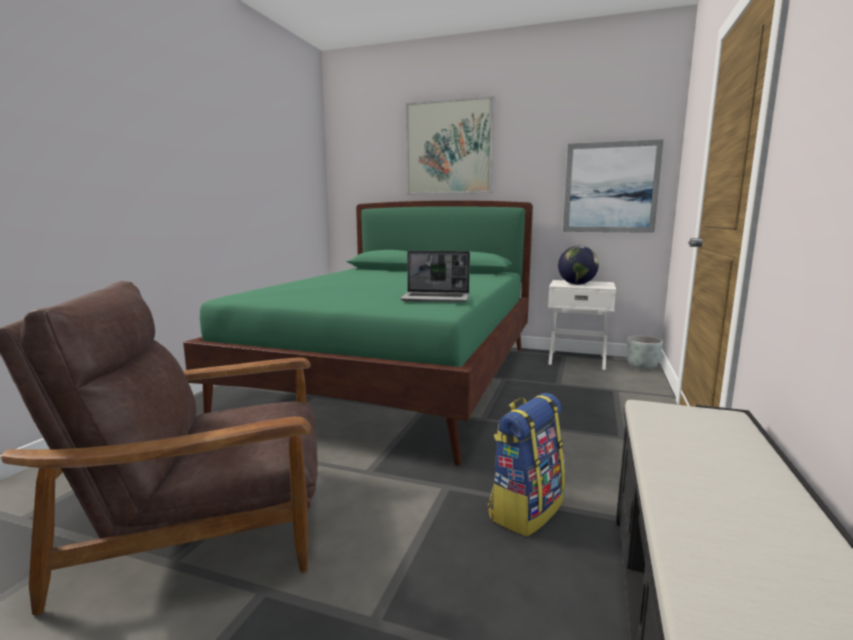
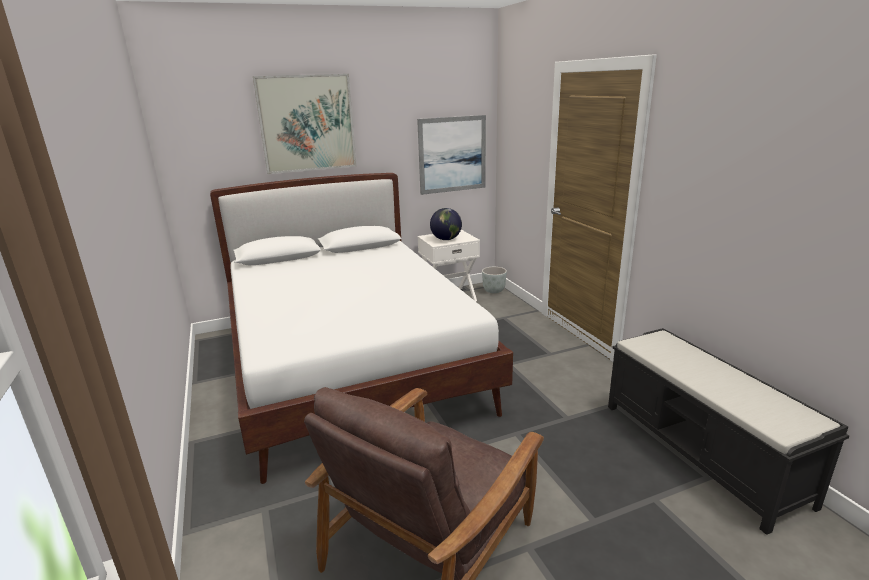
camera: 40 degrees left, 10 degrees up
green bed [183,200,533,465] -> white bed [210,173,513,484]
laptop [400,251,470,302] -> none
backpack [488,393,565,537] -> none

